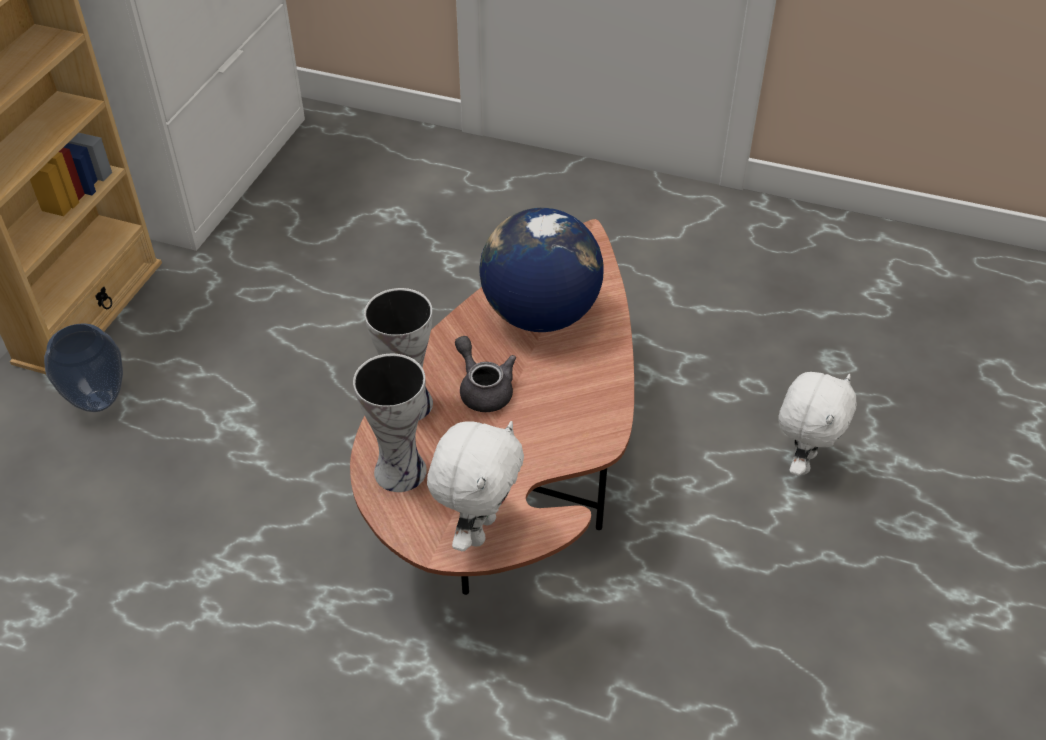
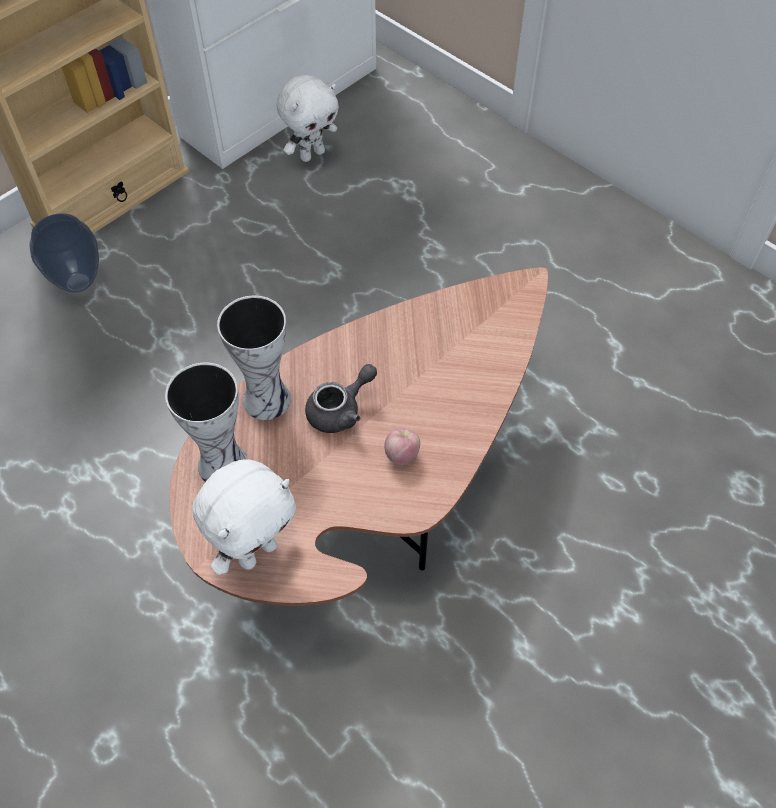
camera: 25 degrees right, 10 degrees up
grey teapot [455,336,516,412] -> grey teapot turned 60 degrees clockwise [305,364,377,433]
globe [479,208,603,332] -> none
white plush toy [778,372,856,476] -> white plush toy moved to [276,75,339,162]
none -> apple [384,429,420,465]

